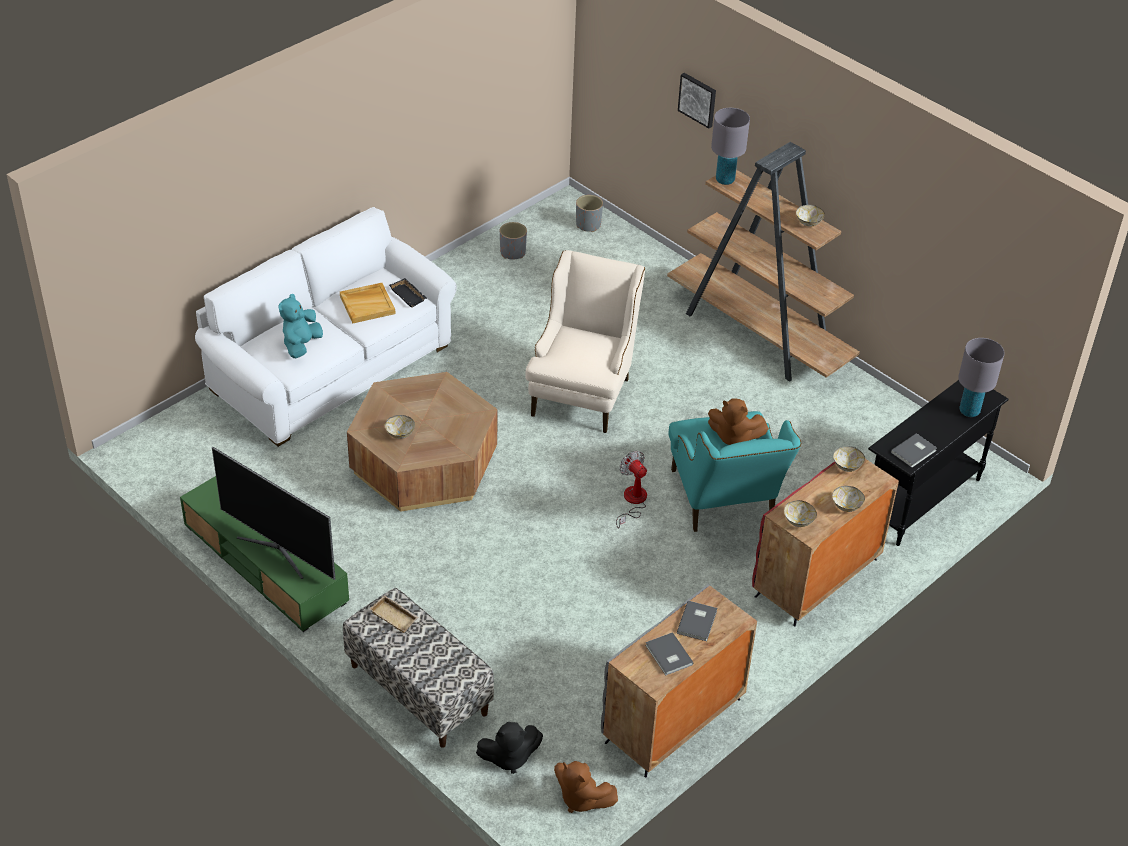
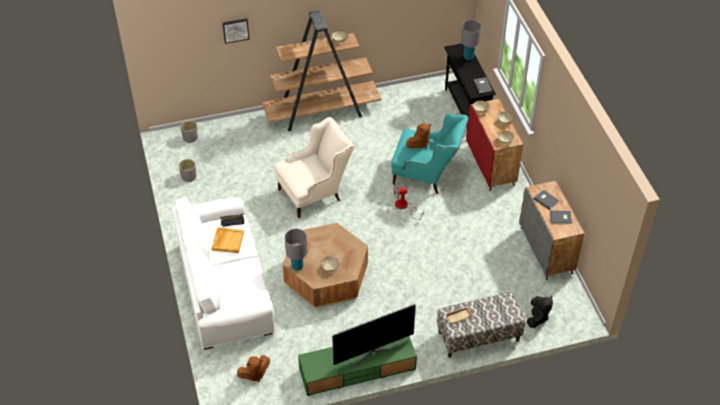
camera: 60 degrees left, 5 degrees up
turquoise plush toy [279,294,323,358] -> none
beige armchair [526,250,645,433] -> beige armchair turned 105 degrees clockwise [274,117,355,218]
brown plush toy [554,761,618,813] -> brown plush toy moved to [237,355,270,382]
grey table lamp [711,108,750,185] -> grey table lamp moved to [285,229,307,271]

